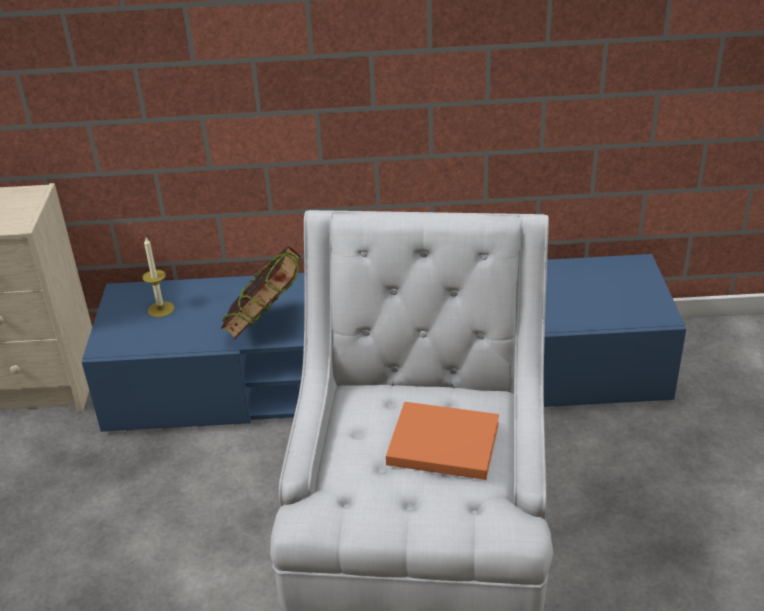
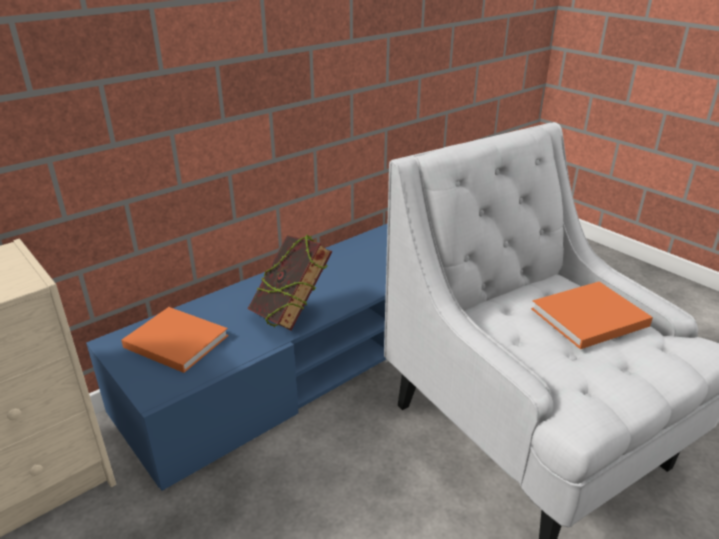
camera: 40 degrees left, 5 degrees down
candle [143,237,174,318] -> orange book [121,307,229,373]

